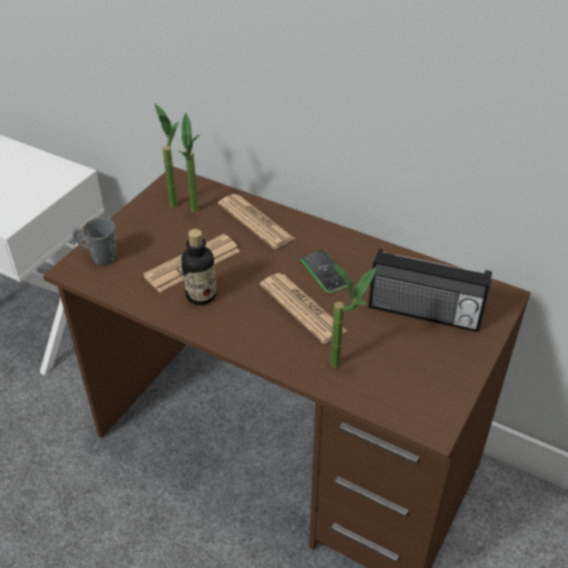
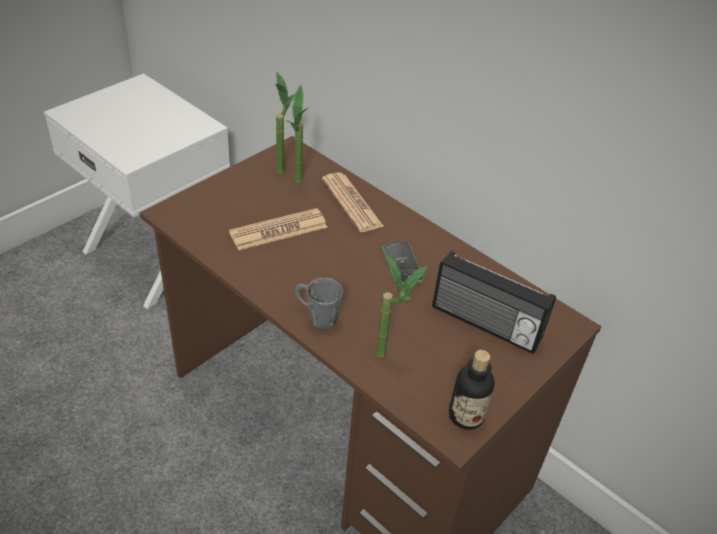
camera: 10 degrees right, 0 degrees up
grey mug [72,218,116,265] -> grey mug moved to [294,278,343,329]
bottle [181,229,217,305] -> bottle moved to [449,350,495,430]
newspaper [260,273,347,344] -> none

